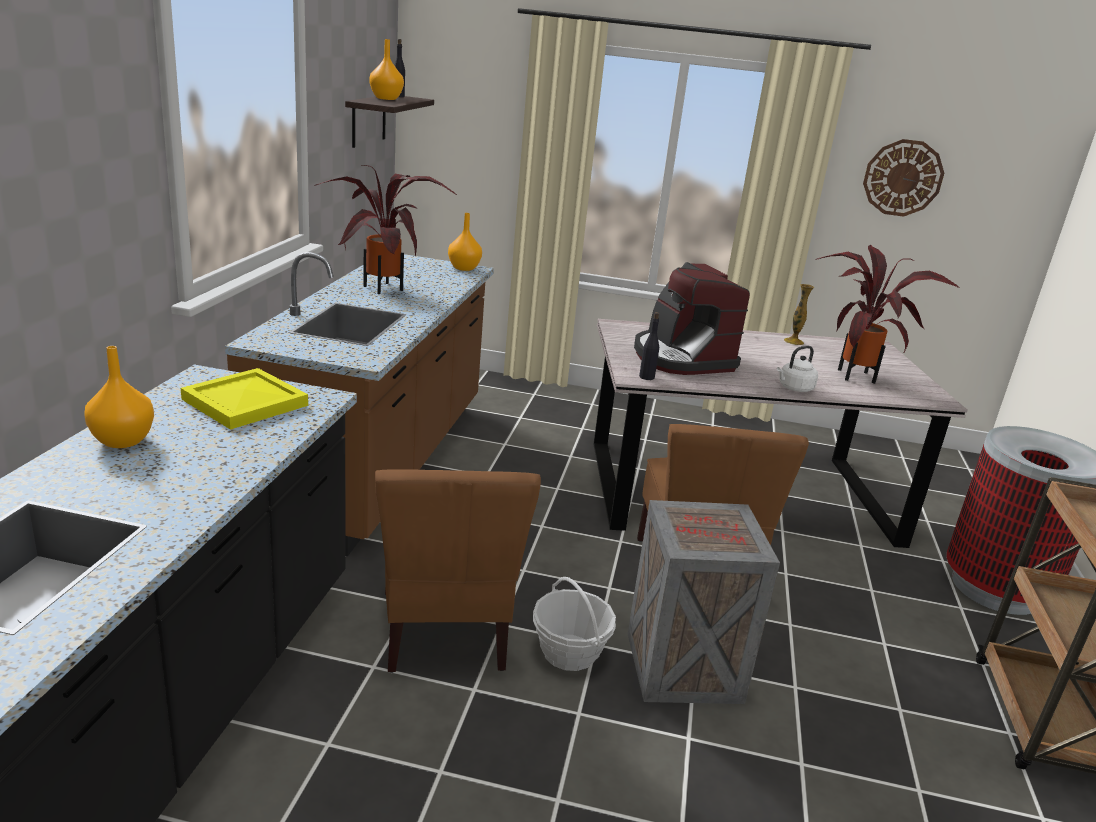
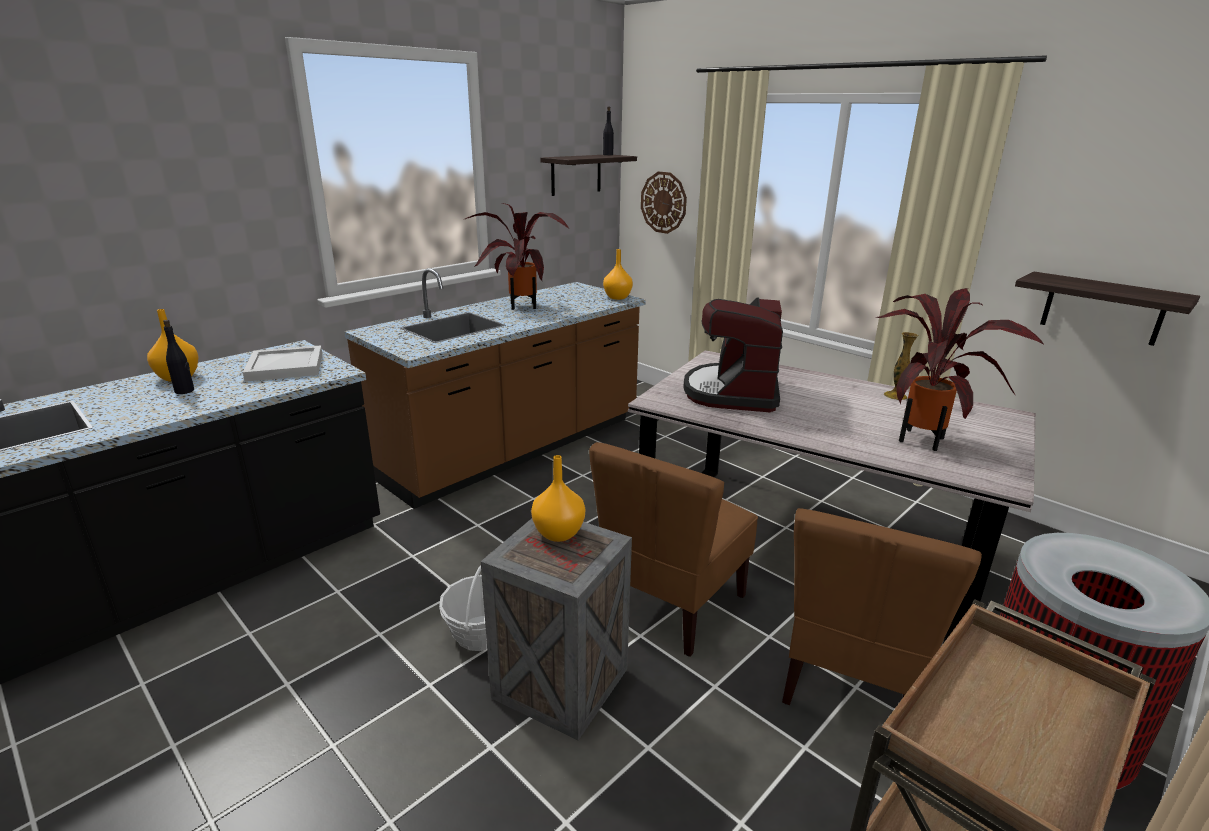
camera: 35 degrees right, 0 degrees up
yellow tray [181,368,308,430] -> white tray [243,345,323,382]
orange vase [369,39,404,100] -> orange vase moved to [531,455,585,542]
brown chair [375,469,541,673] -> brown chair moved to [782,508,982,705]
black bottle [639,312,659,380] -> black bottle moved to [163,320,194,394]
white kettle [777,346,818,392] -> none
wall clock [863,139,944,217] -> wall clock moved to [641,172,687,234]
none -> shelf [1015,271,1200,346]

